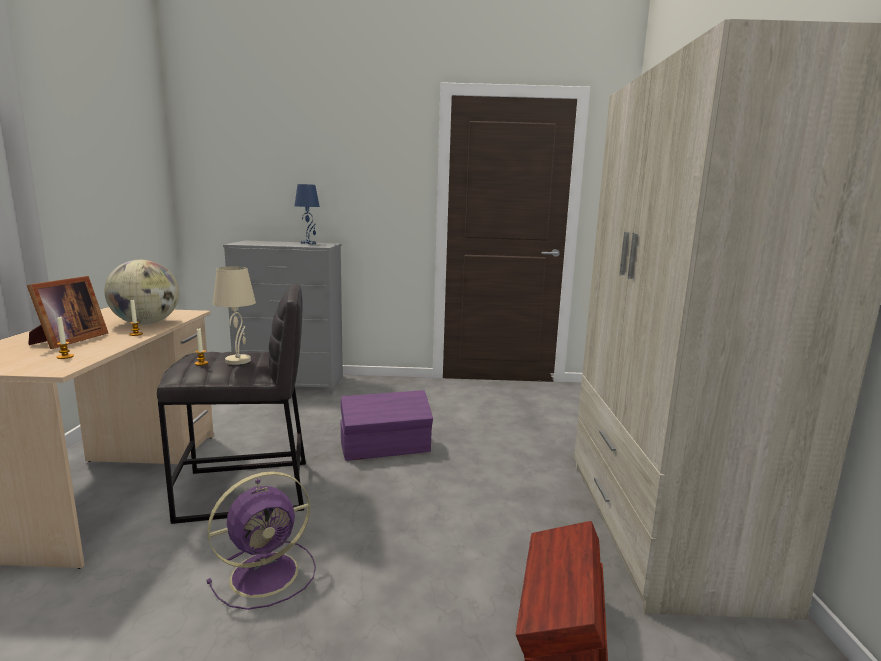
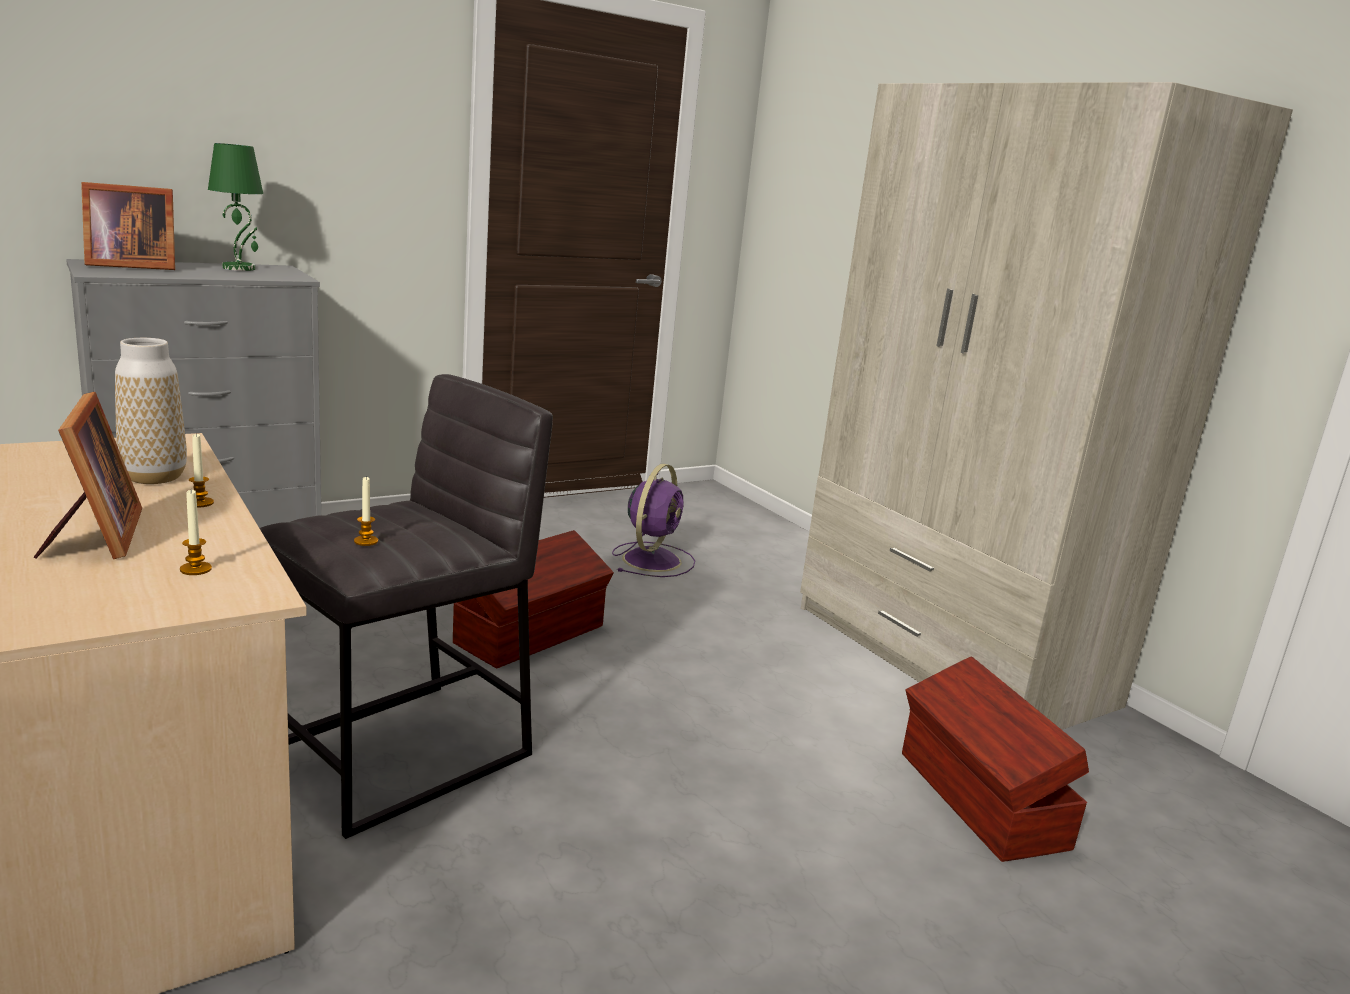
camera: 35 degrees left, 5 degrees up
globe [104,260,179,325] -> vase [115,338,187,484]
purple fan [207,471,316,610] -> purple fan moved to [612,464,695,577]
beige table lamp [213,266,256,365] -> none
blue table lamp [295,184,320,244] -> green table lamp [208,143,263,271]
purple storage box [340,390,433,461] -> brown storage box [453,530,614,668]
none -> picture frame [81,182,175,270]

